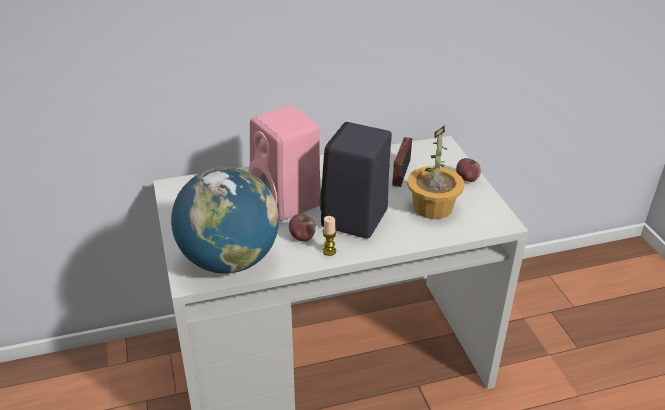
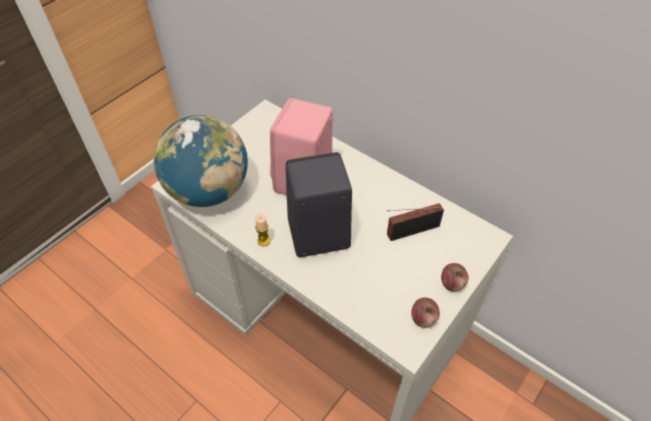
camera: 55 degrees right, 15 degrees up
apple [289,214,316,242] -> apple moved to [411,298,440,328]
potted plant [407,125,465,219] -> none

